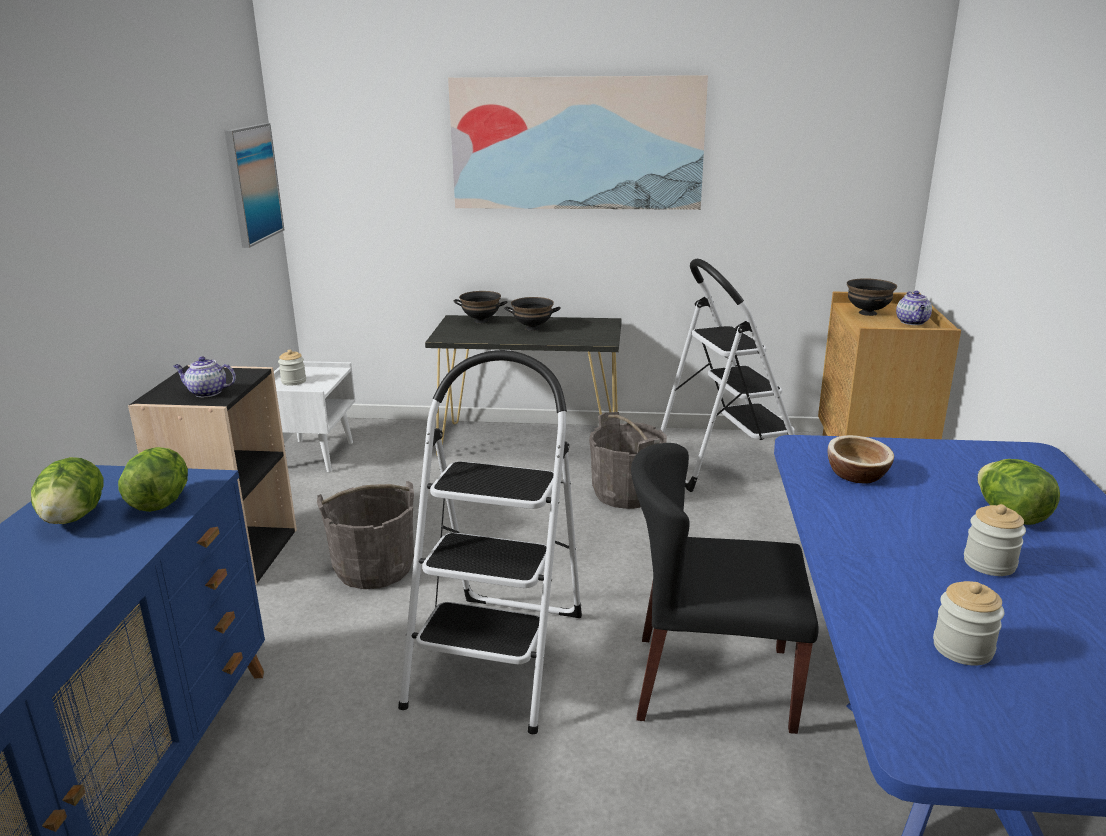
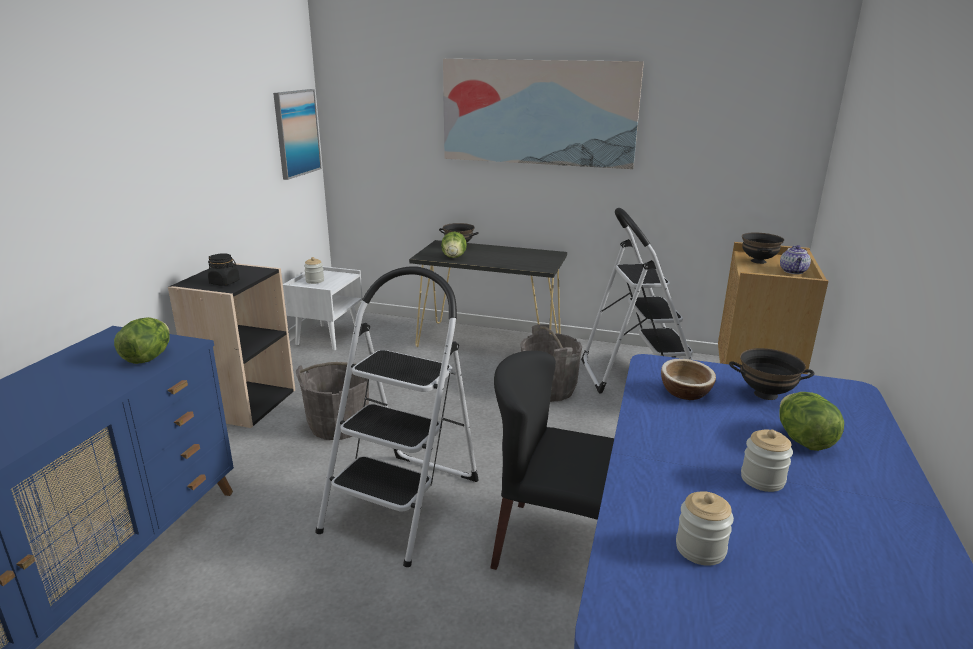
camera: 10 degrees right, 0 degrees up
lettuce [31,457,104,524] -> lettuce moved to [441,232,467,258]
teapot [173,357,236,397] -> black jar [208,253,240,286]
black bowl [504,297,561,331] -> black bowl moved to [729,348,814,400]

